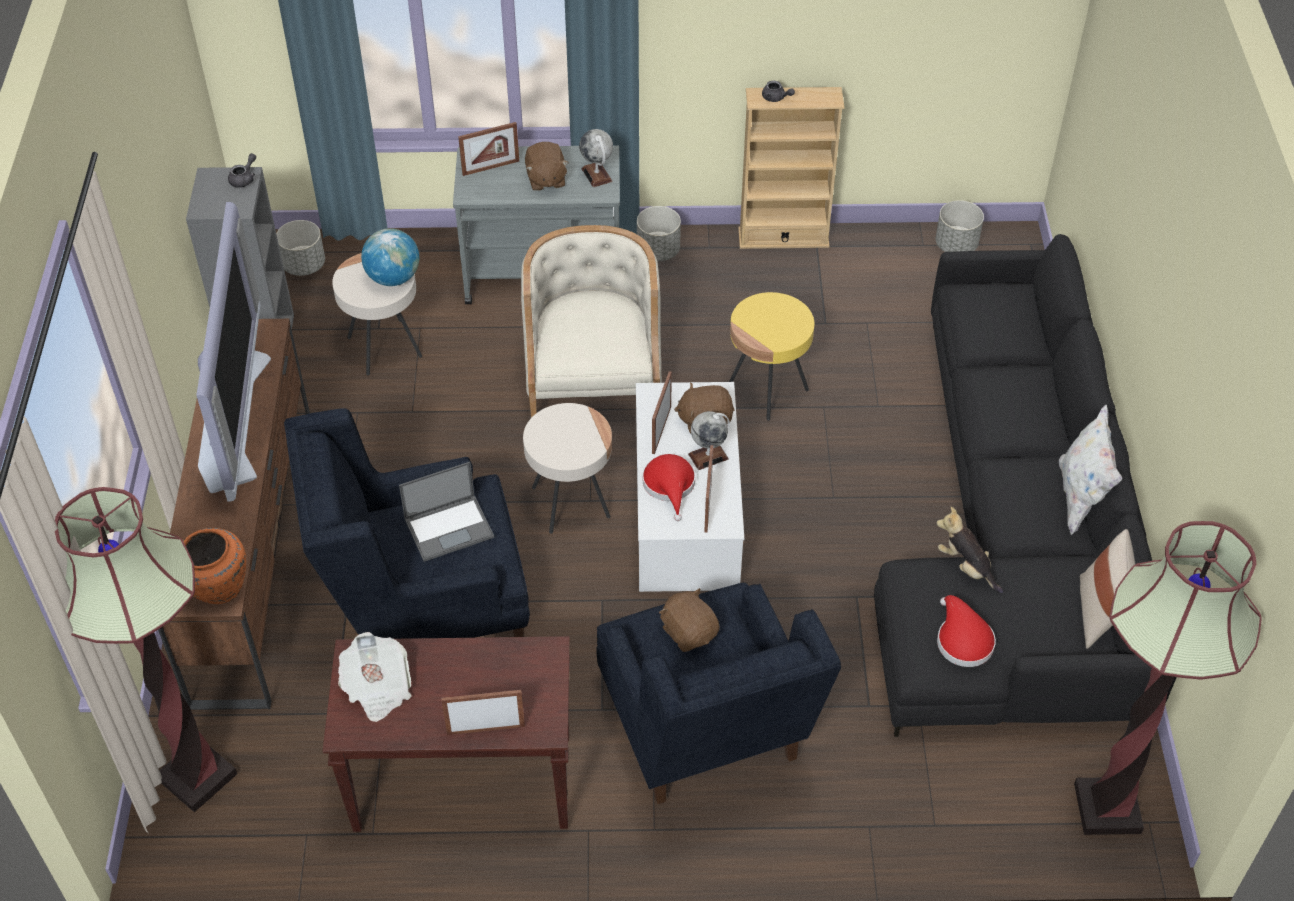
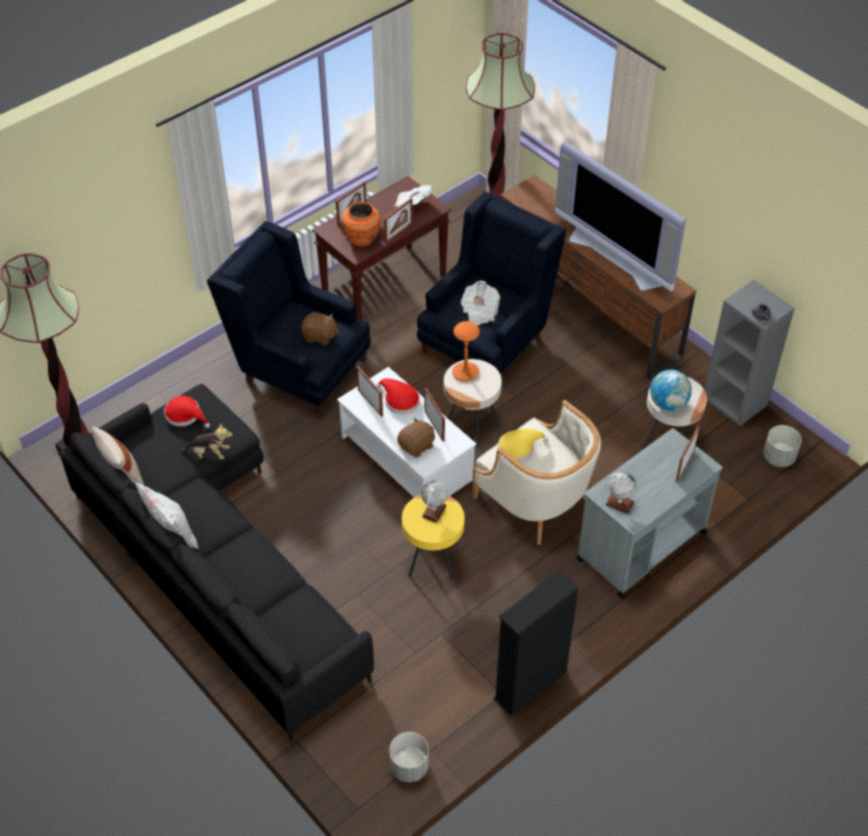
camera: 140 degrees right, 0 degrees up
orange vase [183,528,246,604] -> orange vase moved to [341,202,381,247]
laptop [399,462,494,562] -> newspaper [461,281,500,326]
brown plush toy [525,142,569,191] -> none
grey planter [637,206,681,261] -> none
globe [688,411,730,470] -> globe moved to [421,481,448,523]
beige bookcase [738,87,844,249] -> black bookcase [493,570,579,717]
grey teapot [762,81,795,102] -> none
none -> picture frame [384,198,413,244]
none -> orange table lamp [452,321,480,381]
none -> yellow hat [498,429,548,462]

